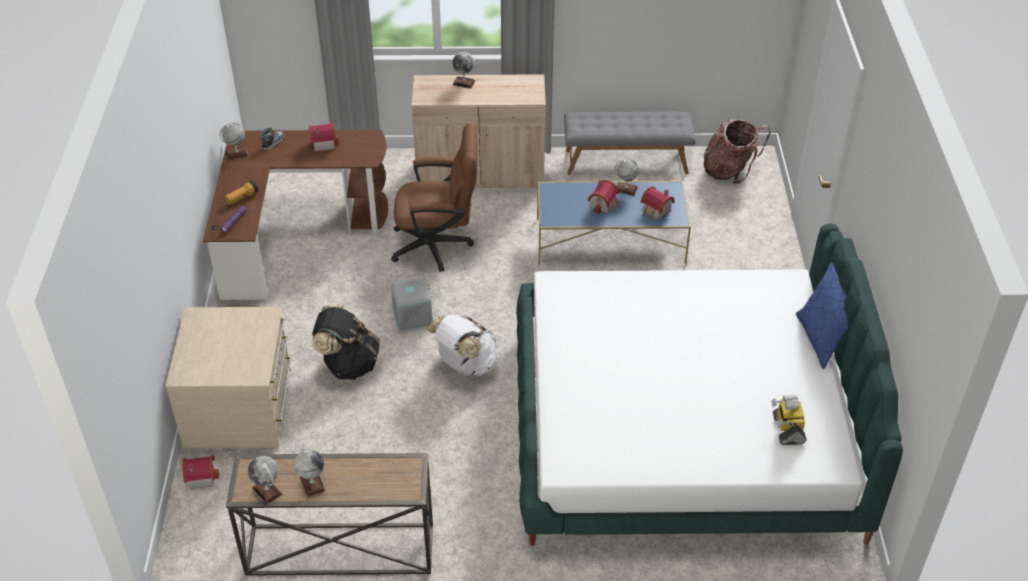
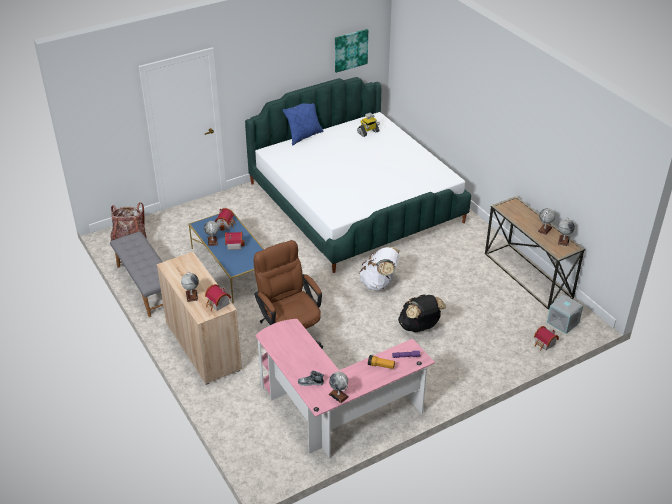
camera: 120 degrees left, 5 degrees down
beige dresser [165,307,291,448] -> none
brown desk [203,130,388,300] -> pink desk [255,319,435,458]
toy house [308,122,339,152] -> toy house moved to [205,284,231,311]
grey storage box [390,277,433,331] -> grey storage box moved to [547,295,583,334]
none -> picture [335,29,368,73]

